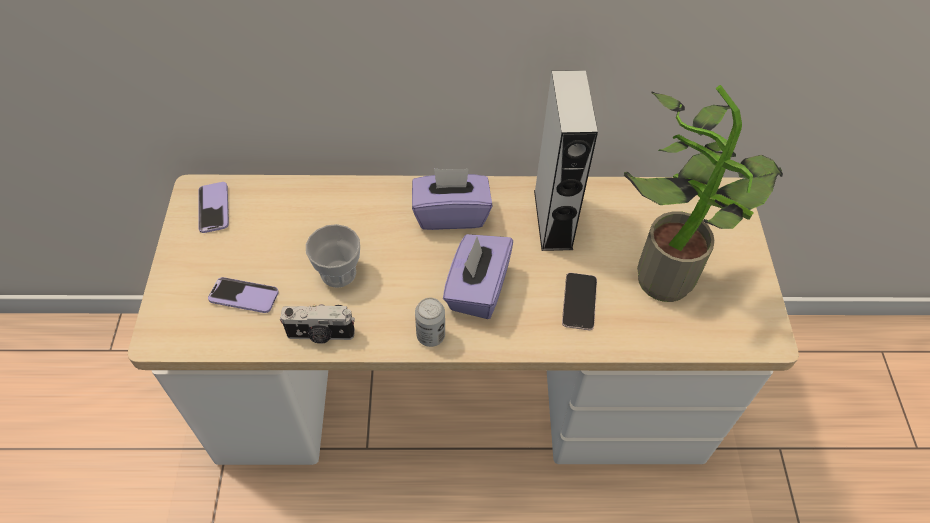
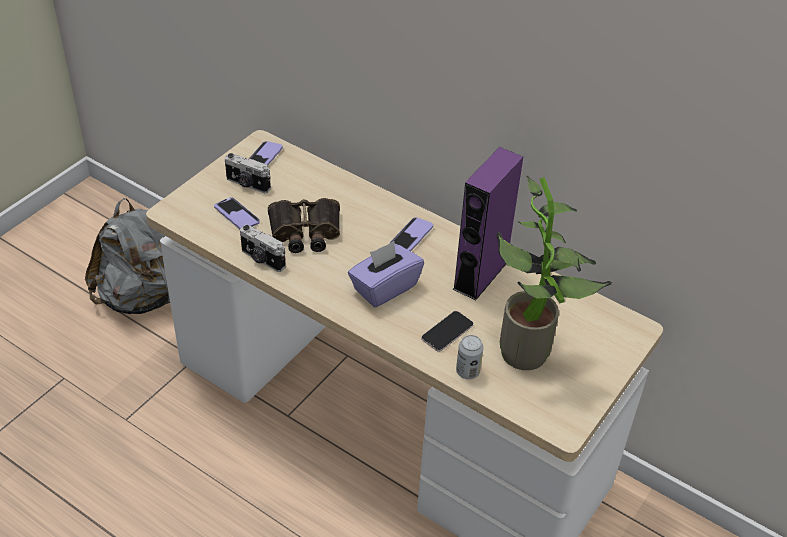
camera: 35 degrees right, 10 degrees down
cup [306,224,360,288] -> binoculars [268,198,340,253]
purple tissue box [412,168,492,230] -> phone [390,217,433,251]
can [415,298,445,347] -> can moved to [456,335,484,379]
grey speaker [534,70,598,251] -> purple speaker [453,147,523,301]
none -> grey backpack [85,198,170,314]
none -> camera [225,153,271,193]

